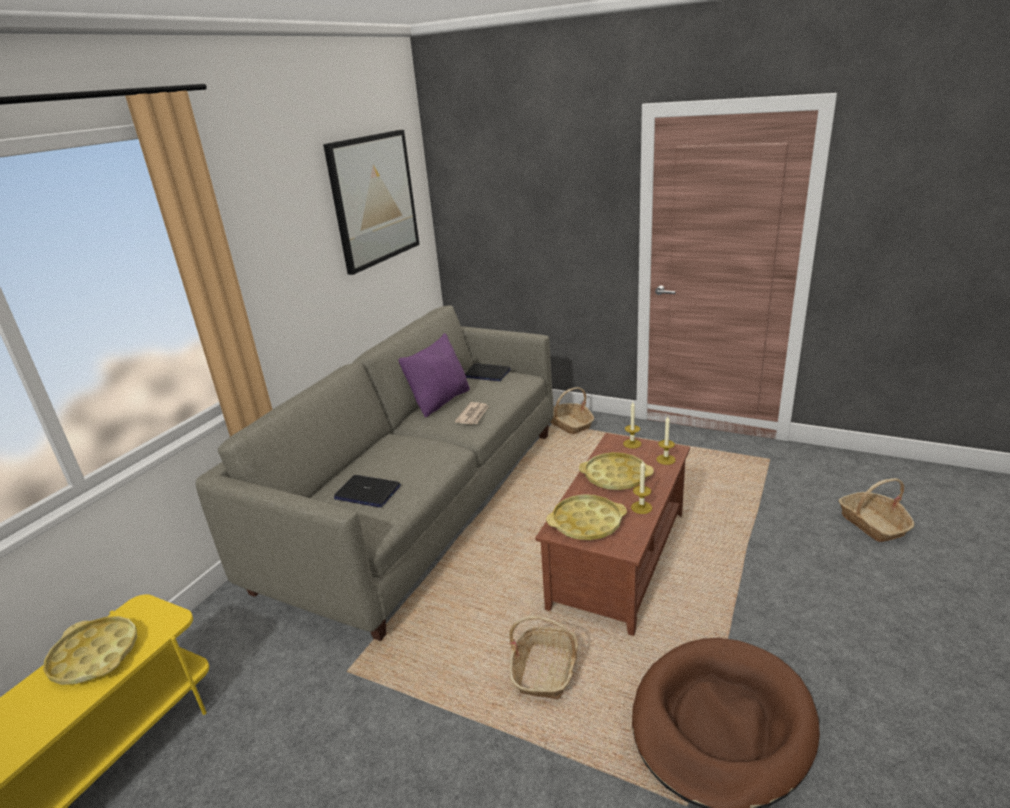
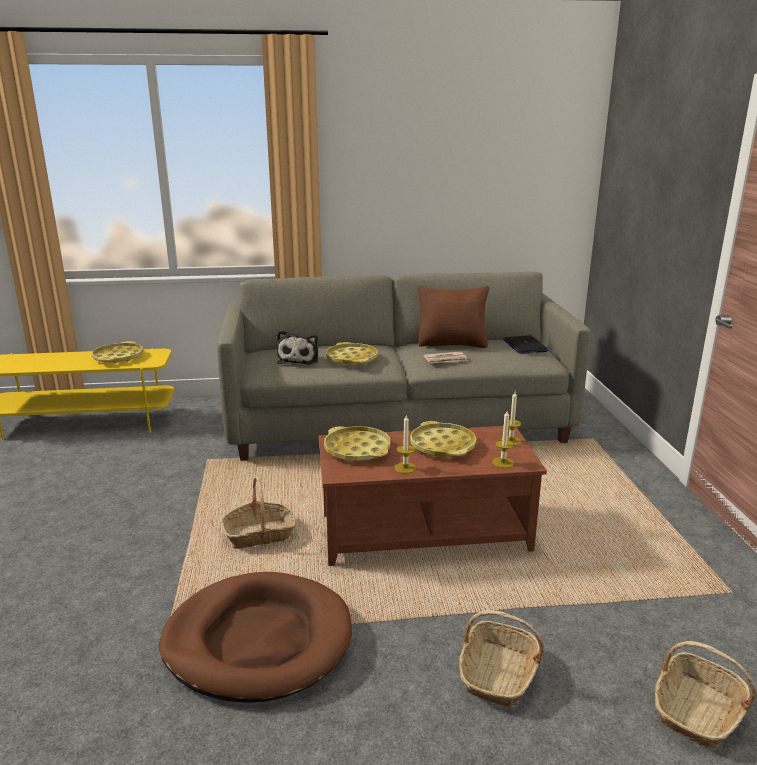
camera: 55 degrees right, 5 degrees down
picture [323,130,420,275] -> none
laptop [334,475,401,507] -> plush toy [277,330,318,365]
purple pillow [398,333,470,418] -> brown pillow [418,286,489,348]
basket [550,387,594,434] -> basket moved to [459,610,544,707]
none -> yellow tray [326,342,378,366]

